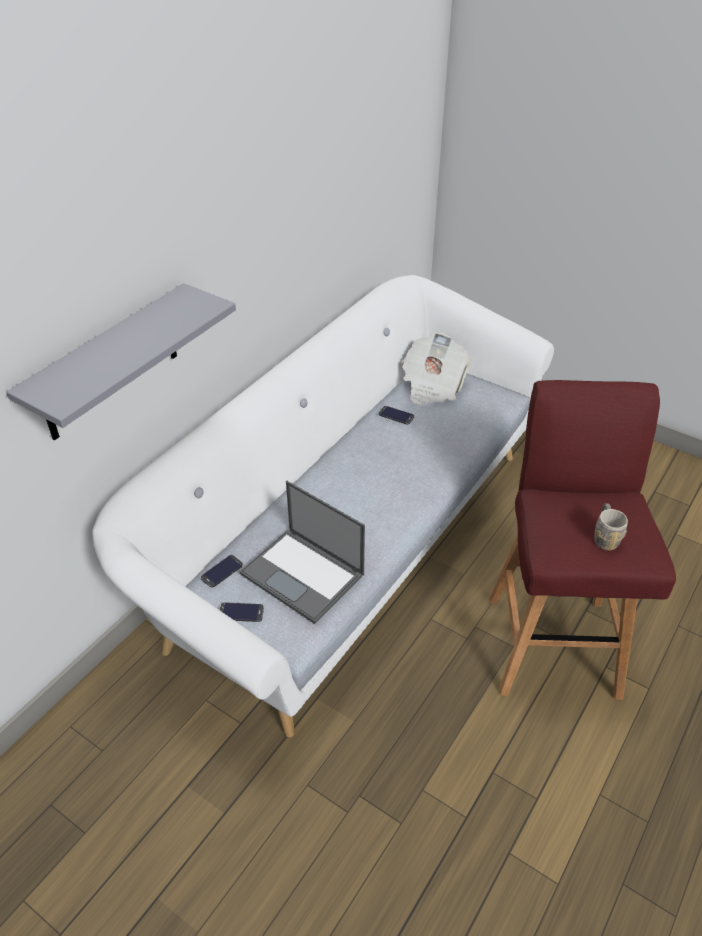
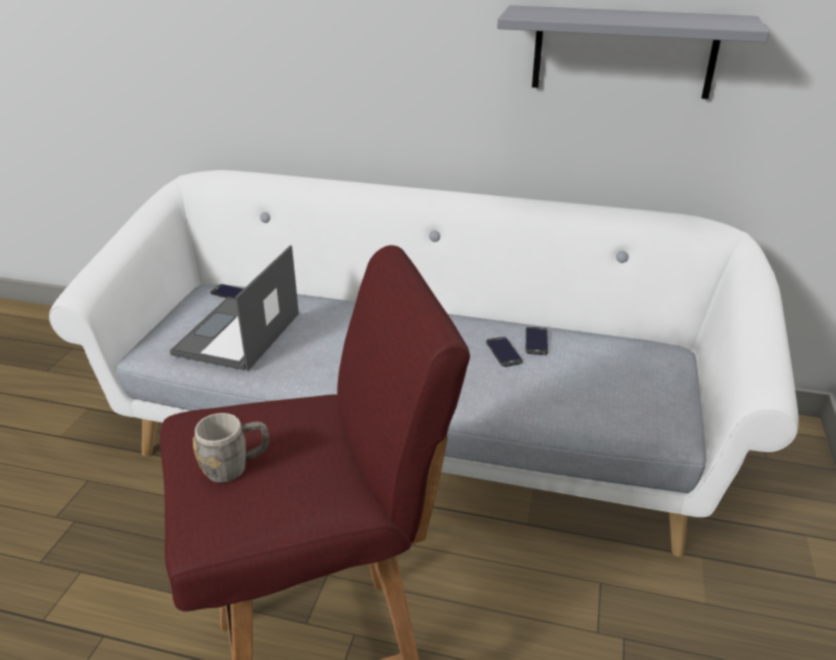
camera: 70 degrees right, 10 degrees down
grey shelf [6,283,236,440] -> grey shelf moved to [497,5,769,99]
phone [220,602,264,622] -> phone moved to [486,337,523,367]
newspaper [402,332,471,404] -> none

